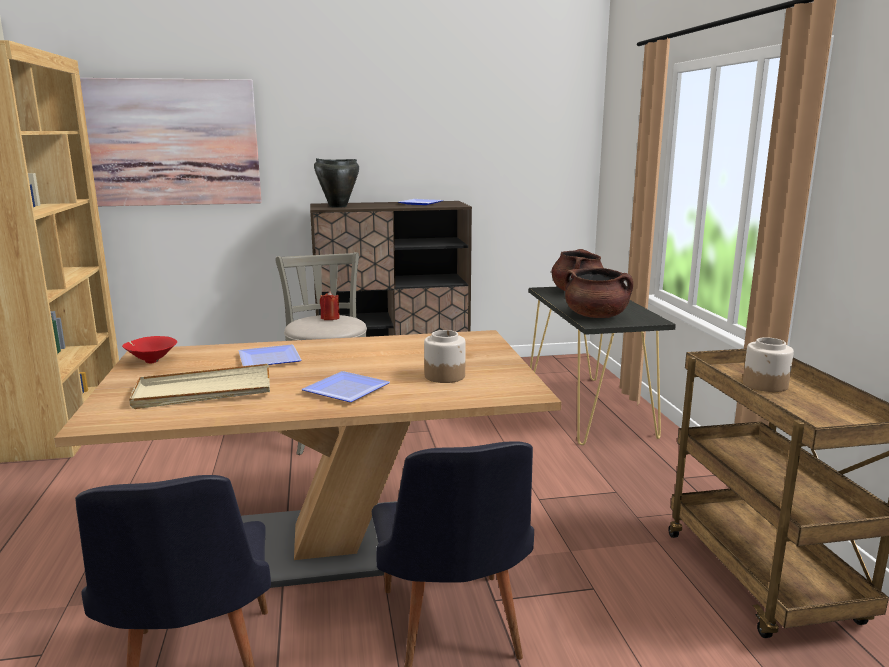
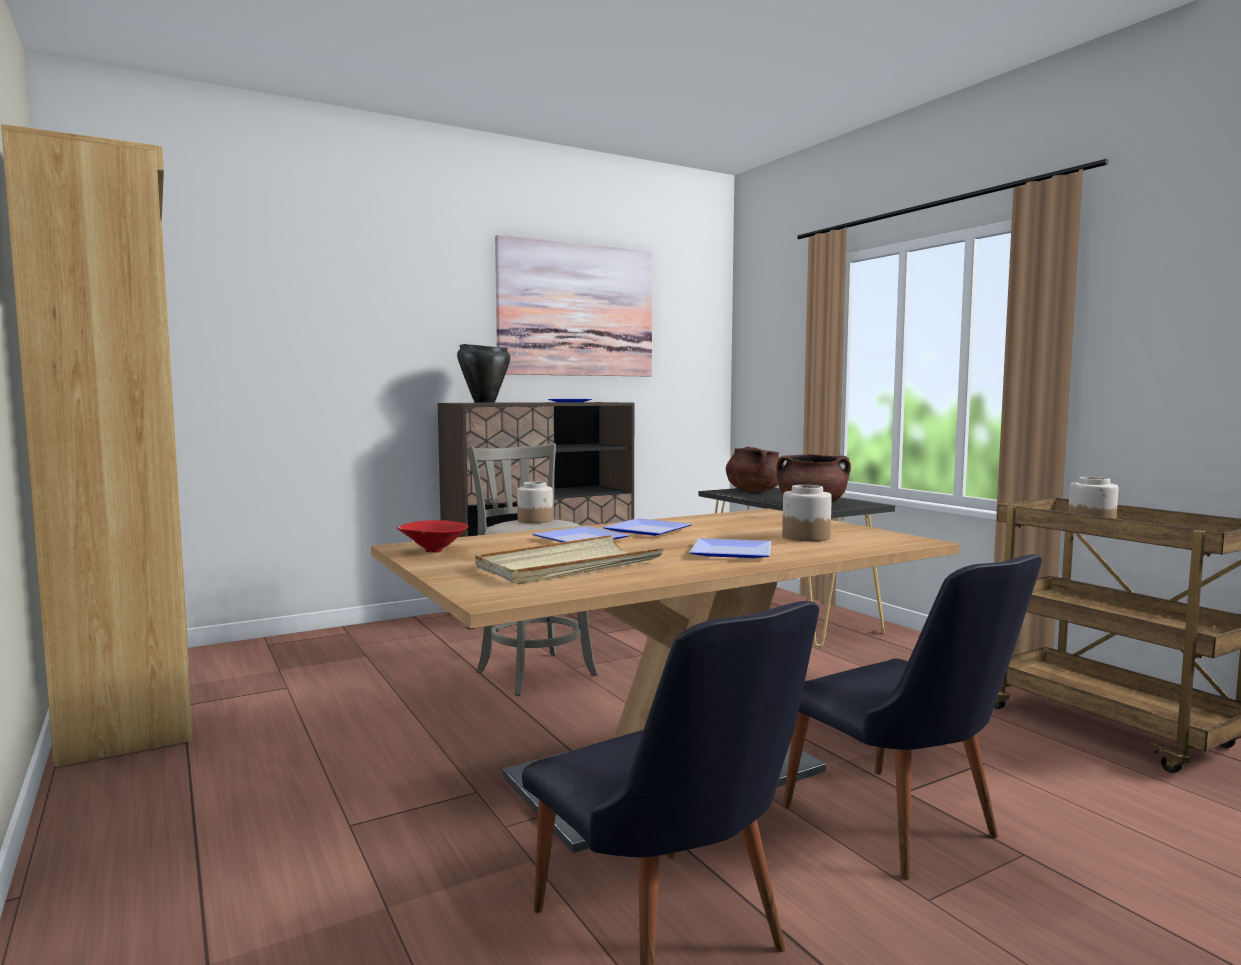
camera: 20 degrees left, 10 degrees down
picture [80,78,262,206] -> picture moved to [495,235,652,376]
red candle [320,291,340,320] -> jar [517,482,553,523]
none -> plate [603,518,692,536]

